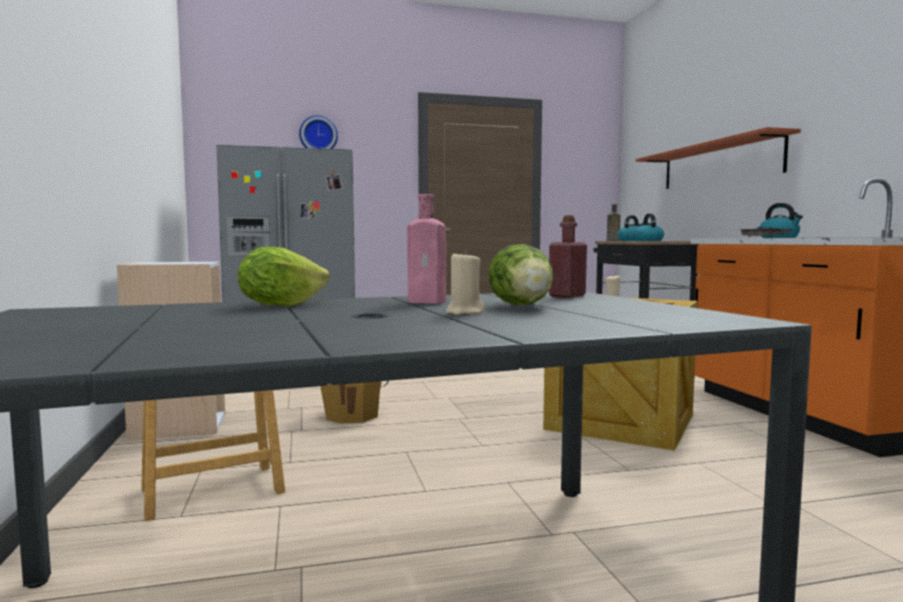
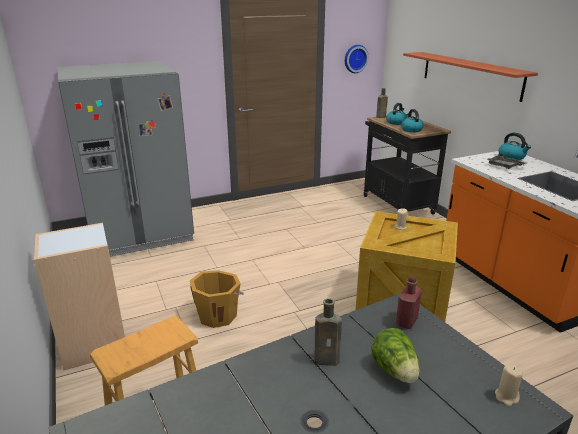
camera: 10 degrees left, 20 degrees up
lettuce [238,246,330,307] -> none
wall clock [299,115,338,149] -> wall clock moved to [345,45,369,73]
pink bottle [407,194,446,304] -> brown bottle [314,298,342,366]
beige candle [446,250,485,315] -> beige candle moved to [495,365,523,406]

